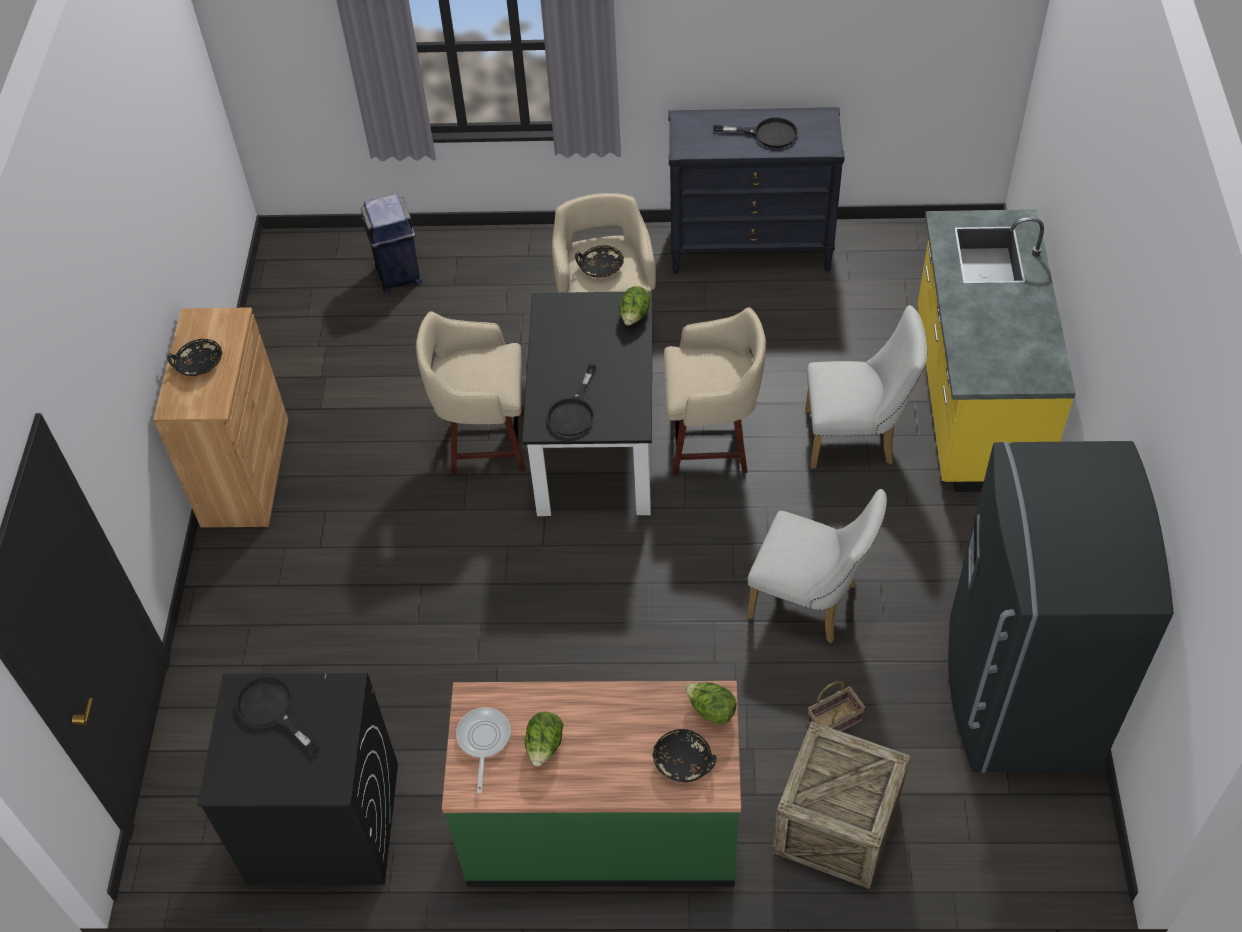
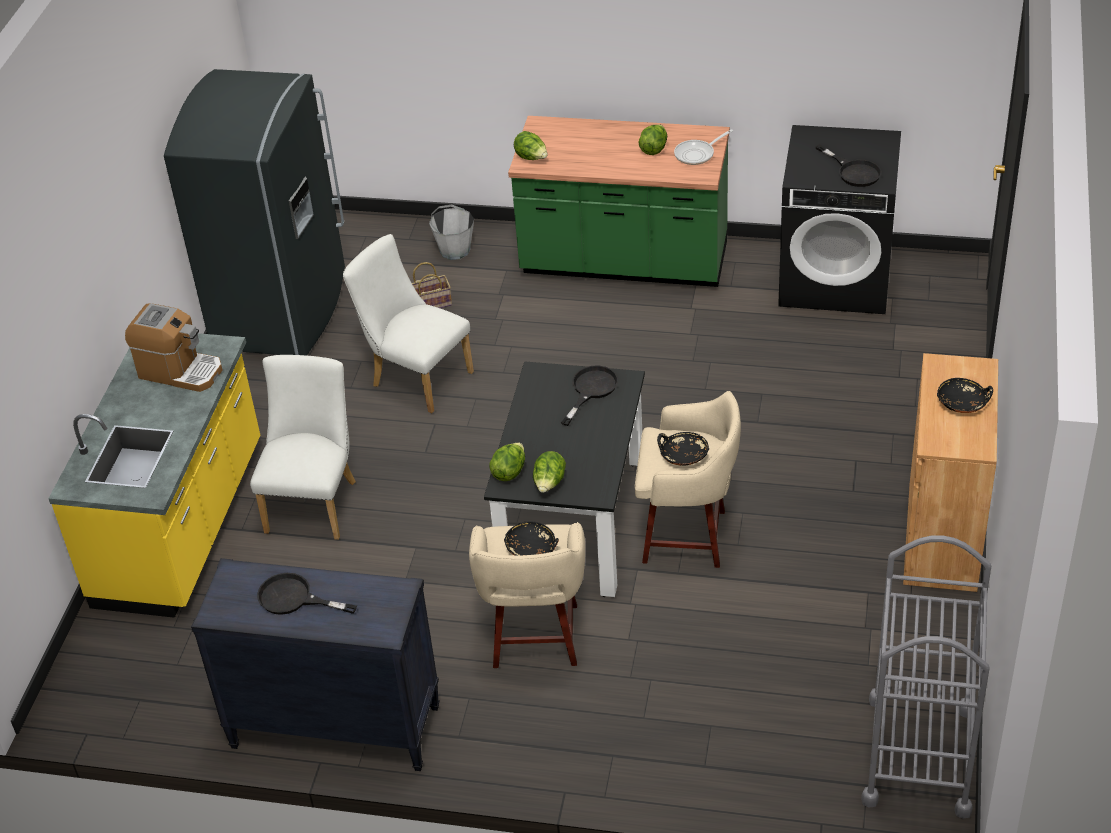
camera: 170 degrees left, 10 degrees down
blue trash can [361,194,422,293] -> none
frying pan [456,707,511,794] -> frying pan turned 45 degrees clockwise [674,129,733,165]
black bowl [652,729,717,783] -> black bowl moved to [657,432,709,466]
beige stool [664,307,766,476] -> none
crate [773,721,911,889] -> grey bucket [429,205,474,260]
white chair [805,305,928,469] -> white chair turned 90 degrees clockwise [250,355,356,540]
none -> coffee machine [125,303,223,392]
none -> lettuce [533,451,566,493]
none -> grey cart [861,535,991,819]

